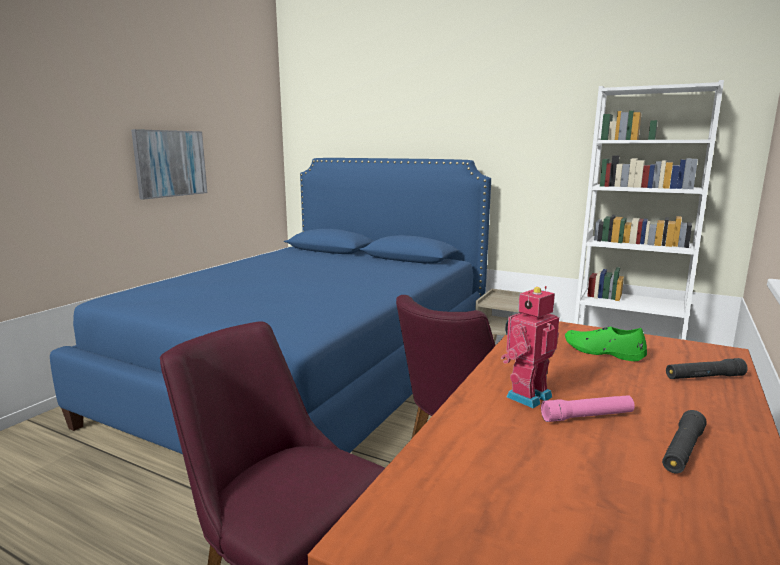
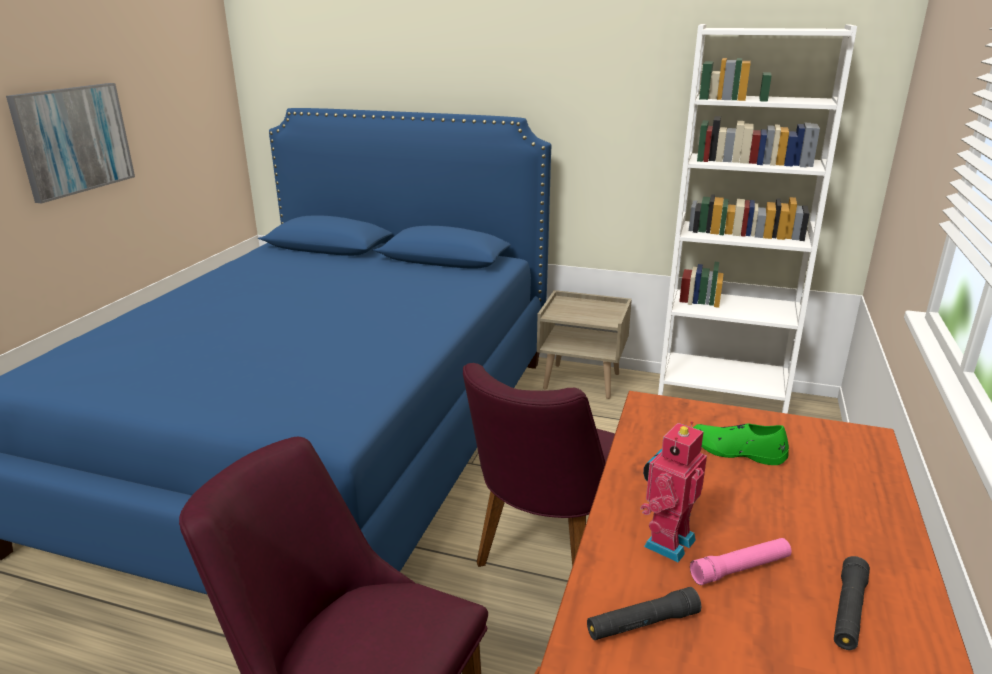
camera: 10 degrees left, 10 degrees up
black flashlight [666,358,748,379] -> black flashlight moved to [587,587,701,640]

